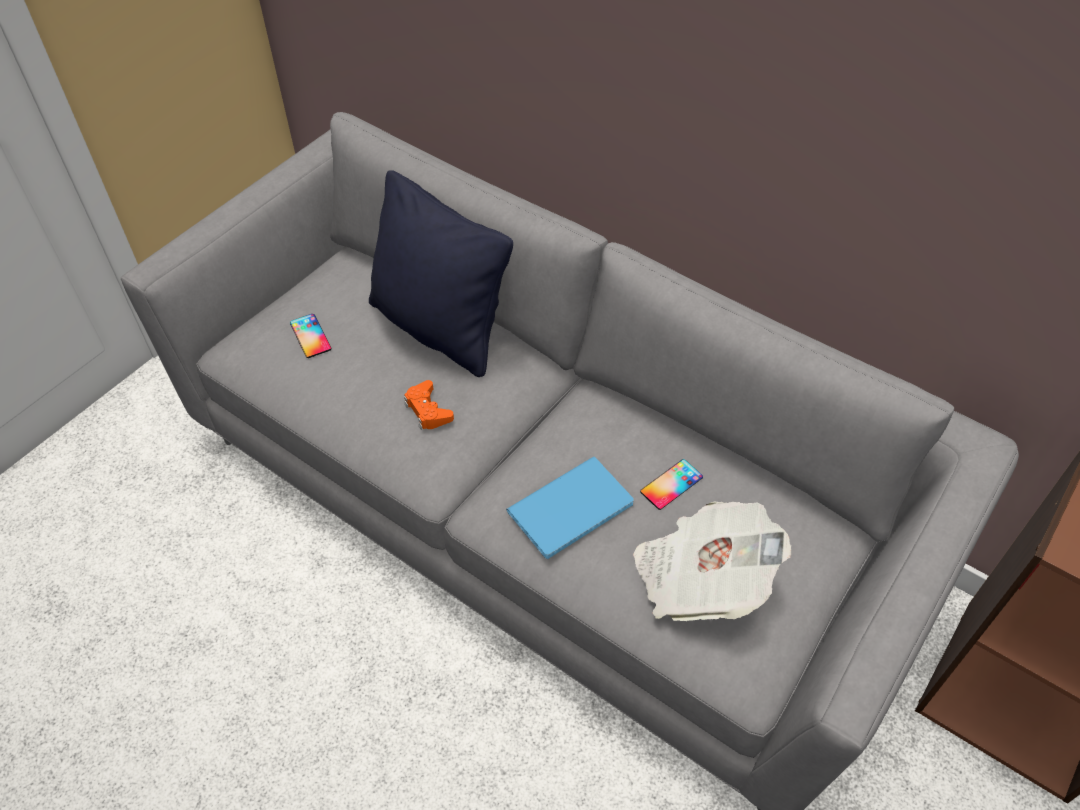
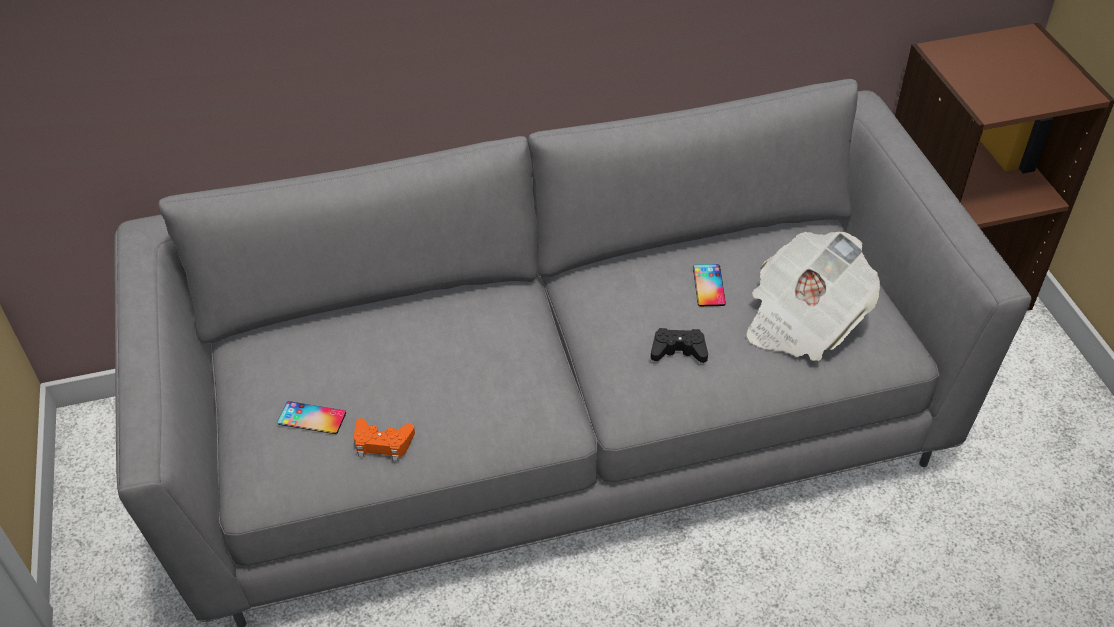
camera: 50 degrees left, 5 degrees down
black pillow [369,170,513,377] -> none
orange game controller [404,380,454,430] -> orange game controller moved to [353,418,415,461]
blue book [506,457,634,559] -> black game controller [651,328,708,363]

